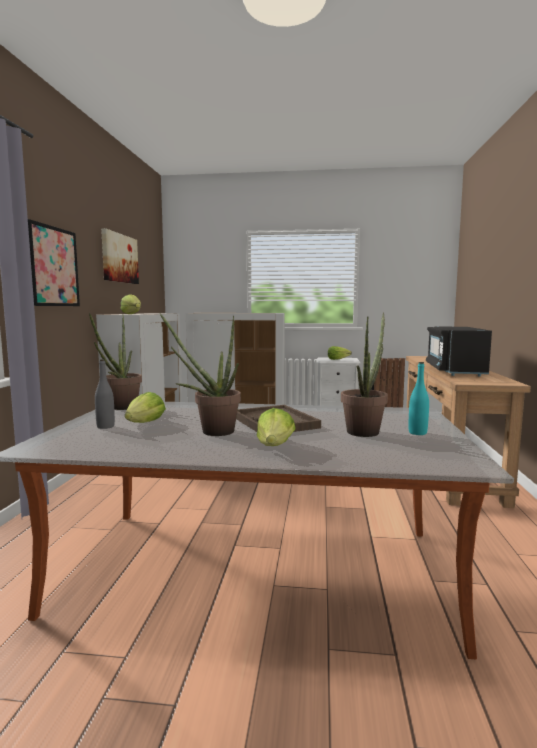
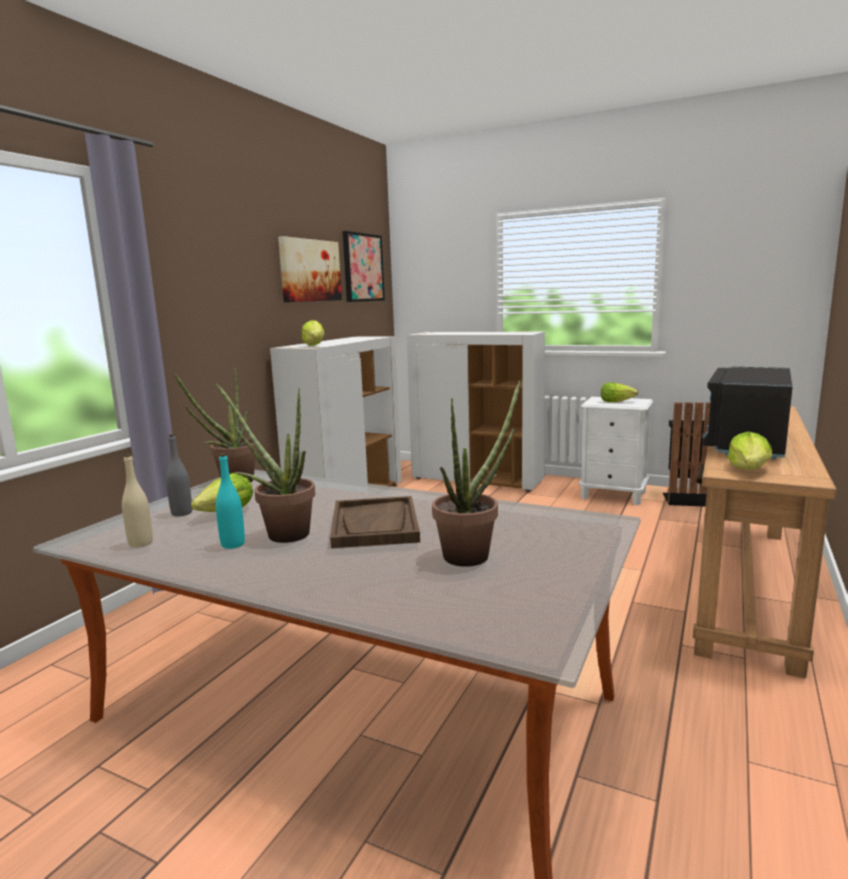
camera: 20 degrees right, 5 degrees up
picture [28,219,80,306] -> picture moved to [343,231,385,302]
lettuce [257,408,296,446] -> lettuce moved to [727,431,773,470]
turquoise bottle [409,362,429,435] -> turquoise bottle moved to [216,453,245,549]
none -> beige bottle [122,454,153,548]

